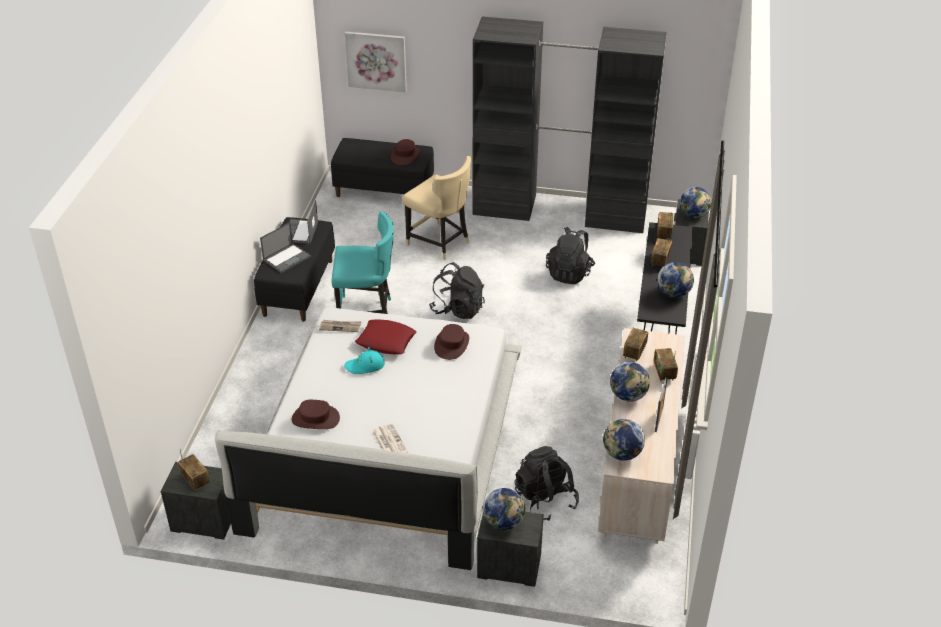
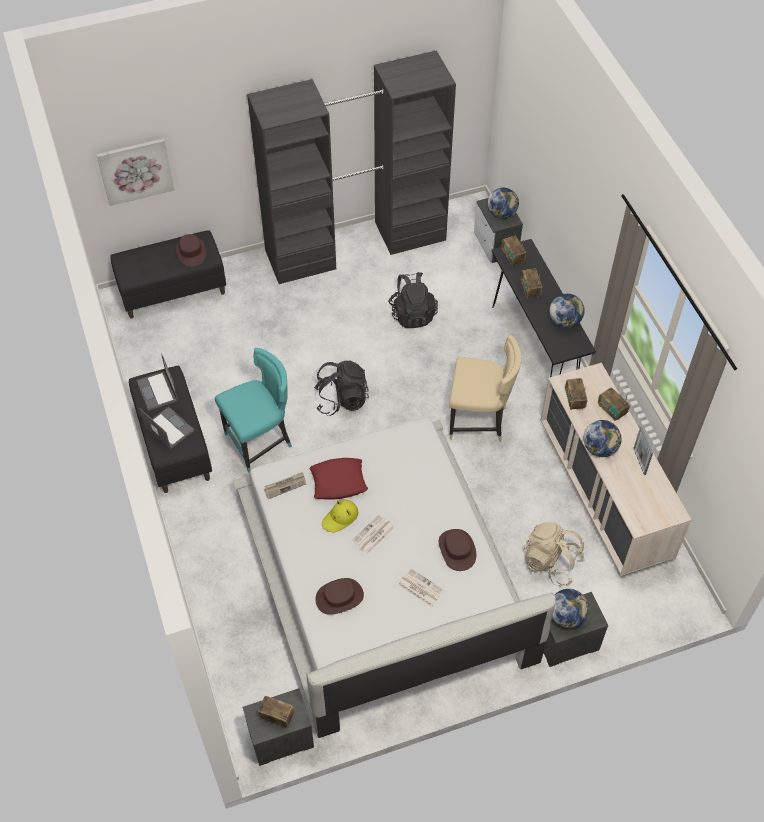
camera: 30 degrees left, 15 degrees up
laptop [260,222,311,273] -> laptop turned 60 degrees counterclockwise [140,406,195,450]
turquoise hat [344,347,385,374] -> yellow hat [322,500,358,532]
beige chair [402,156,471,260] -> beige chair moved to [449,335,522,442]
brown hat [434,324,469,360] -> brown hat moved to [439,529,476,571]
black backpack [515,446,579,521] -> beige backpack [523,522,585,586]
globe [603,419,645,461] -> none
none -> newspaper [352,514,395,554]

